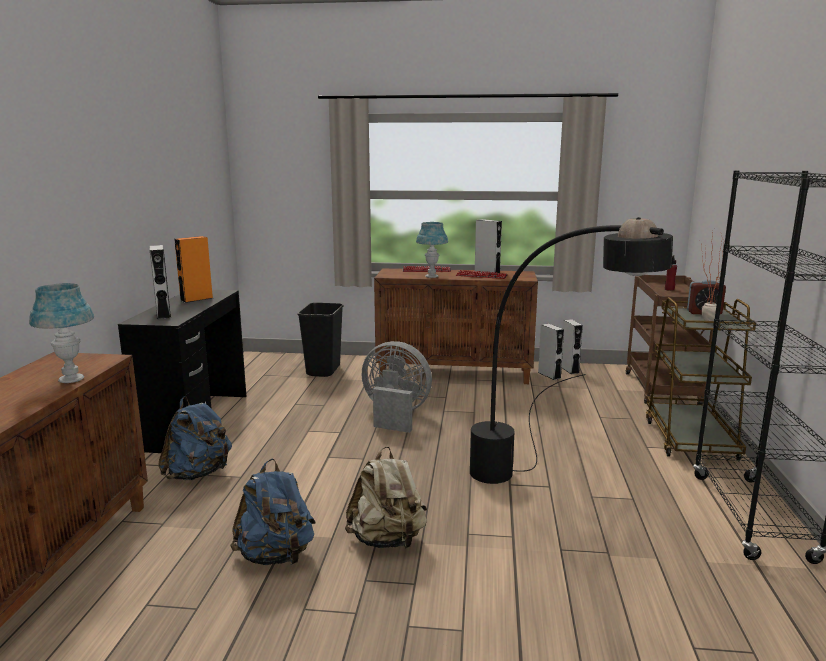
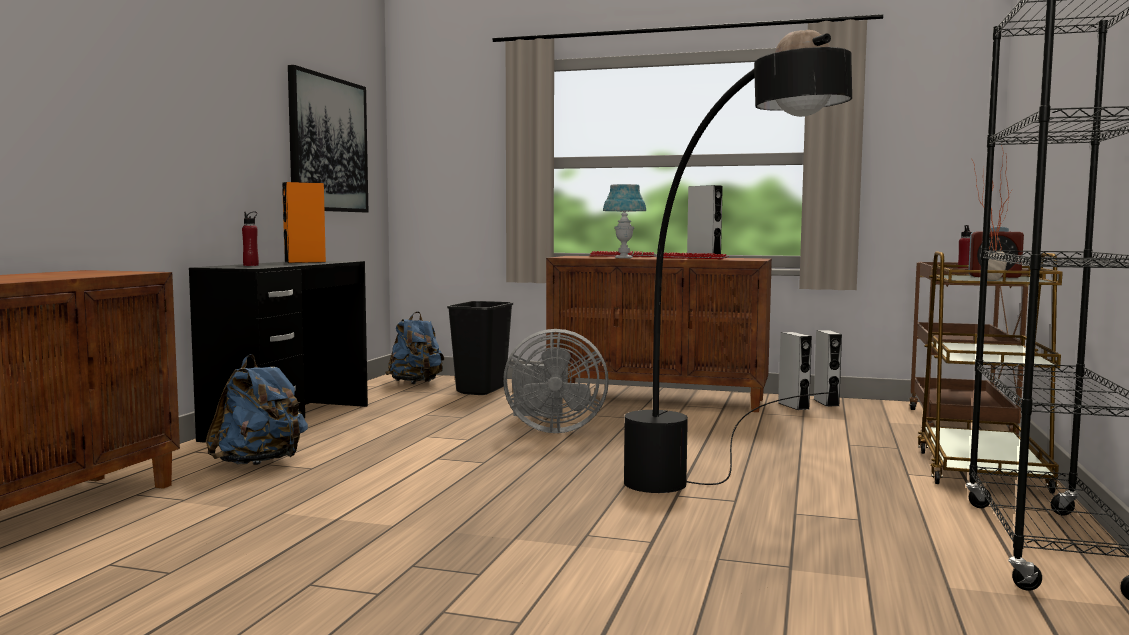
camera: 10 degrees right, 10 degrees down
blue table lamp [29,283,94,383] -> none
grey speaker [149,245,171,319] -> red bottle [242,212,259,266]
blue backpack [230,459,316,565] -> blue backpack moved to [386,311,444,384]
beige backpack [345,446,427,549] -> none
grey fan [362,341,432,433] -> grey fan turned 150 degrees clockwise [503,329,609,433]
none -> picture [288,65,368,212]

